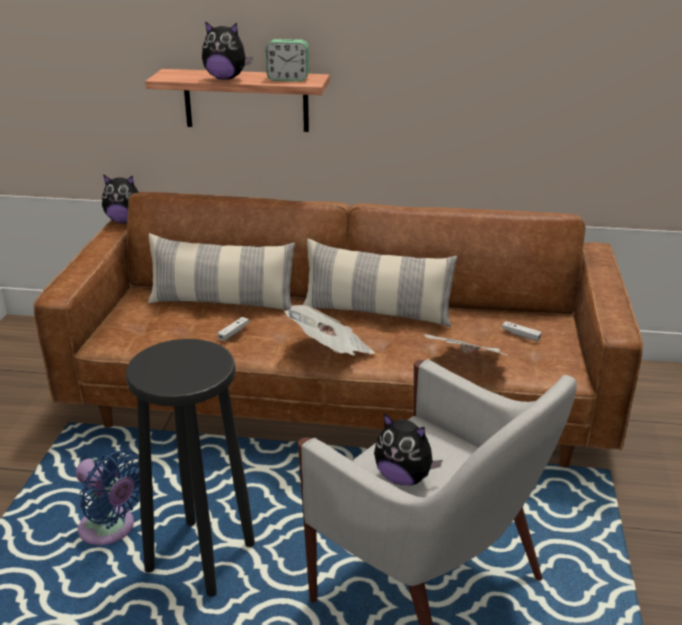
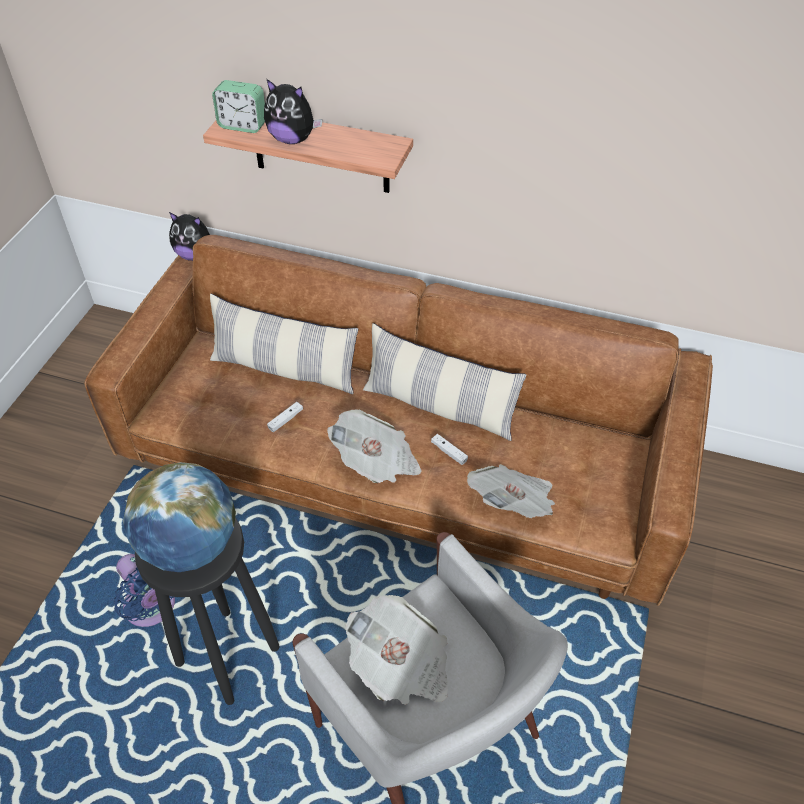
camera: 10 degrees right, 20 degrees up
alarm clock [266,39,309,81] -> alarm clock moved to [212,80,265,133]
plush toy [374,413,443,486] -> newspaper [346,595,448,705]
white game controller [502,321,542,341] -> white game controller moved to [431,434,468,465]
none -> globe [123,462,236,572]

